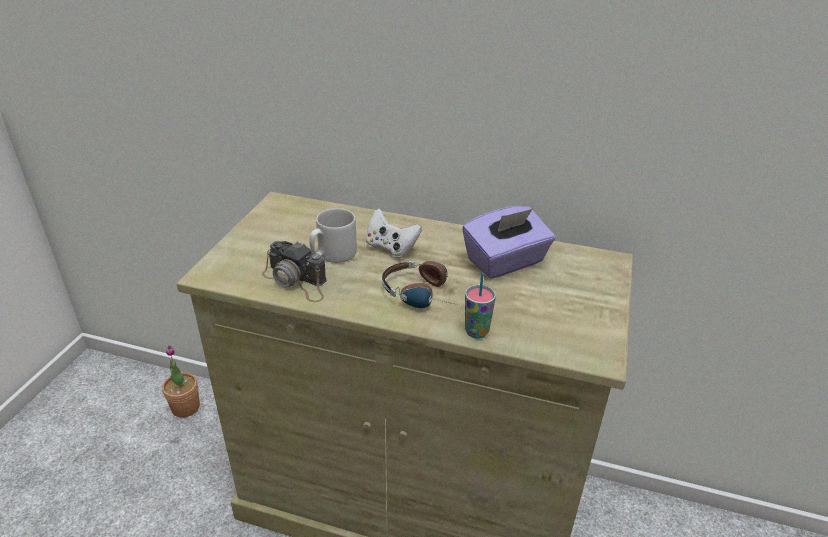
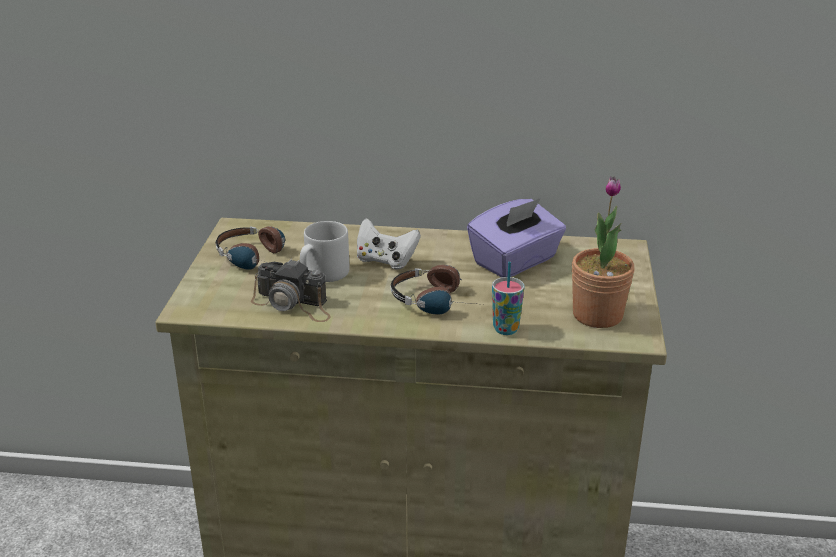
camera: 10 degrees left, 5 degrees down
potted plant [162,345,200,418] -> potted plant moved to [572,177,635,328]
none -> headphones [215,226,285,270]

